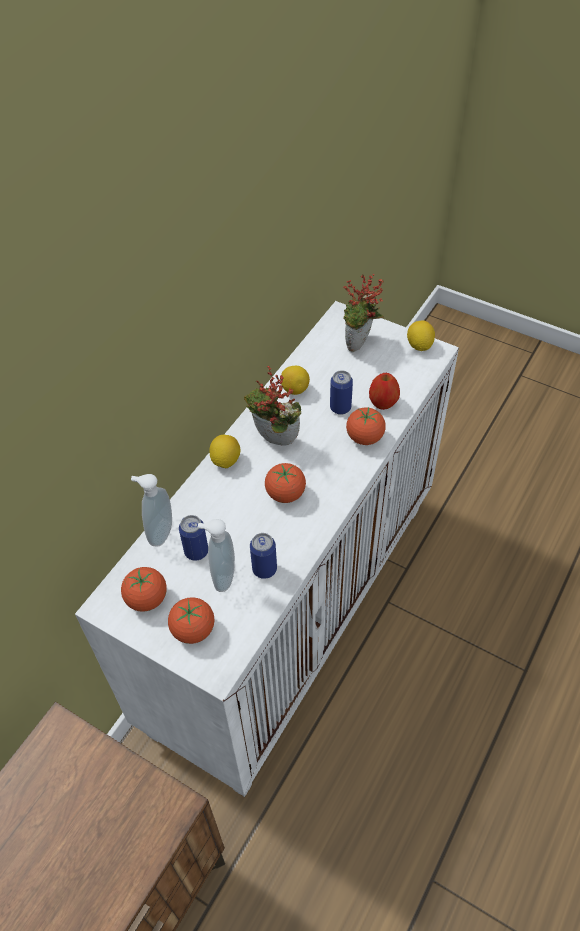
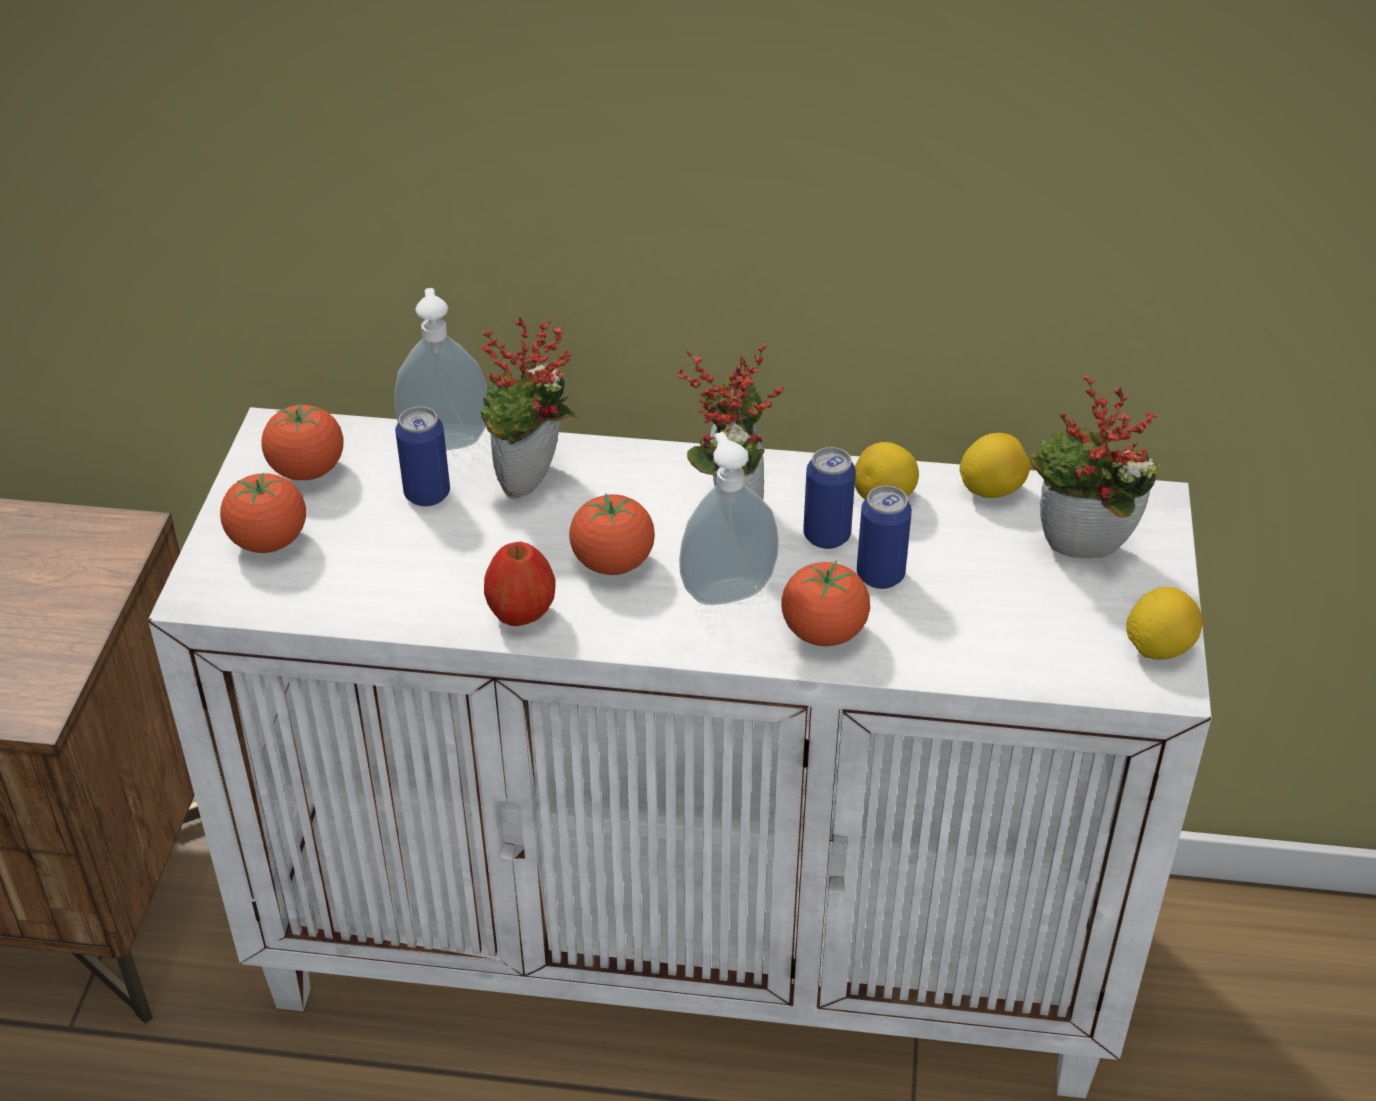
camera: 65 degrees right, 10 degrees down
soap dispenser [198,519,235,592] -> soap dispenser moved to [679,432,779,605]
lemon [209,435,241,468] -> lemon moved to [959,433,1030,498]
can [250,533,277,579] -> can moved to [803,447,856,549]
apple [369,373,400,410] -> apple moved to [484,542,555,626]
none -> potted plant [480,316,578,499]

